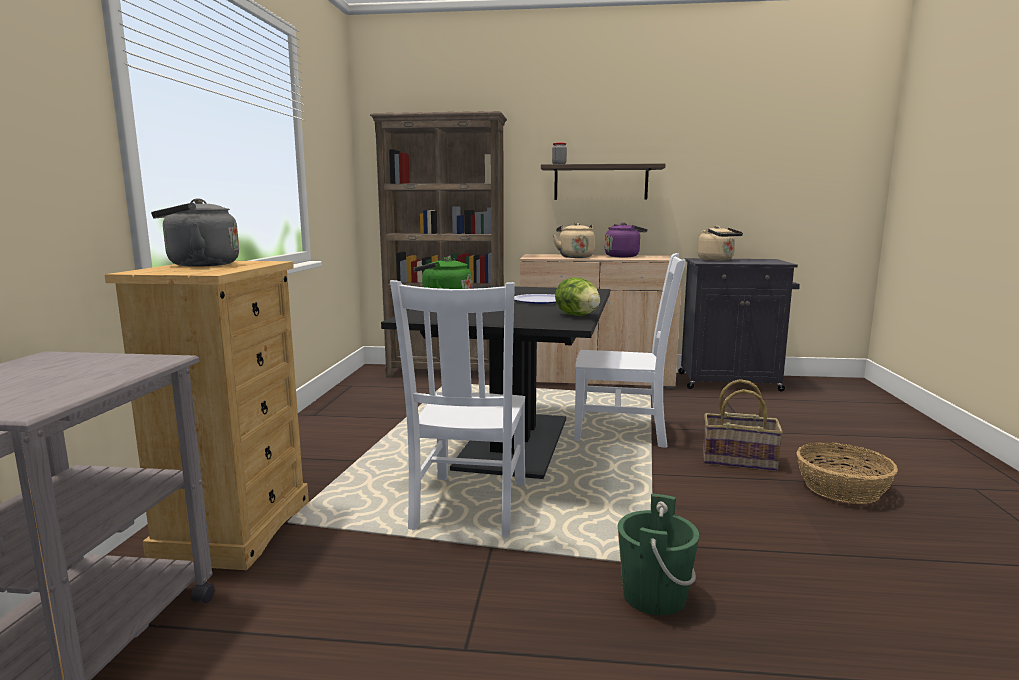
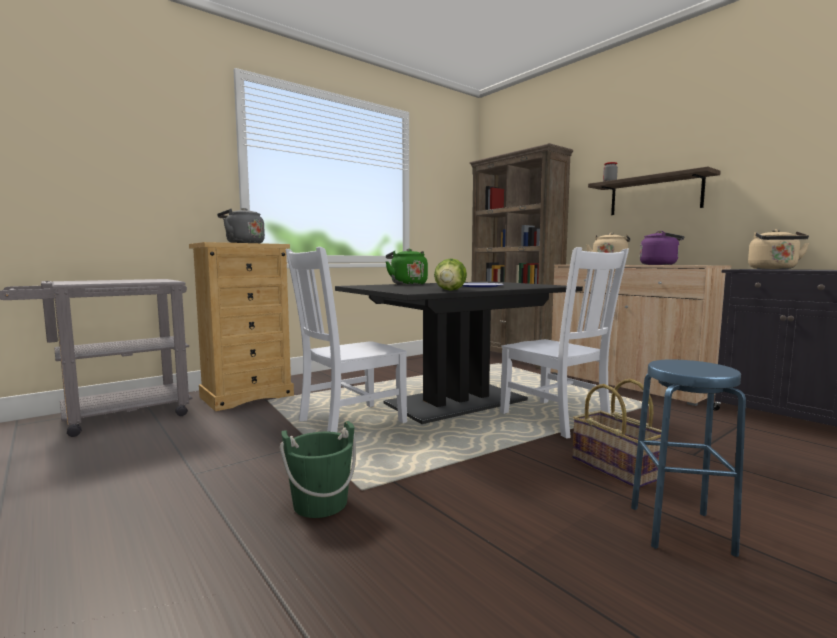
camera: 45 degrees right, 5 degrees down
basket [796,442,898,504] -> blue stool [631,359,746,557]

